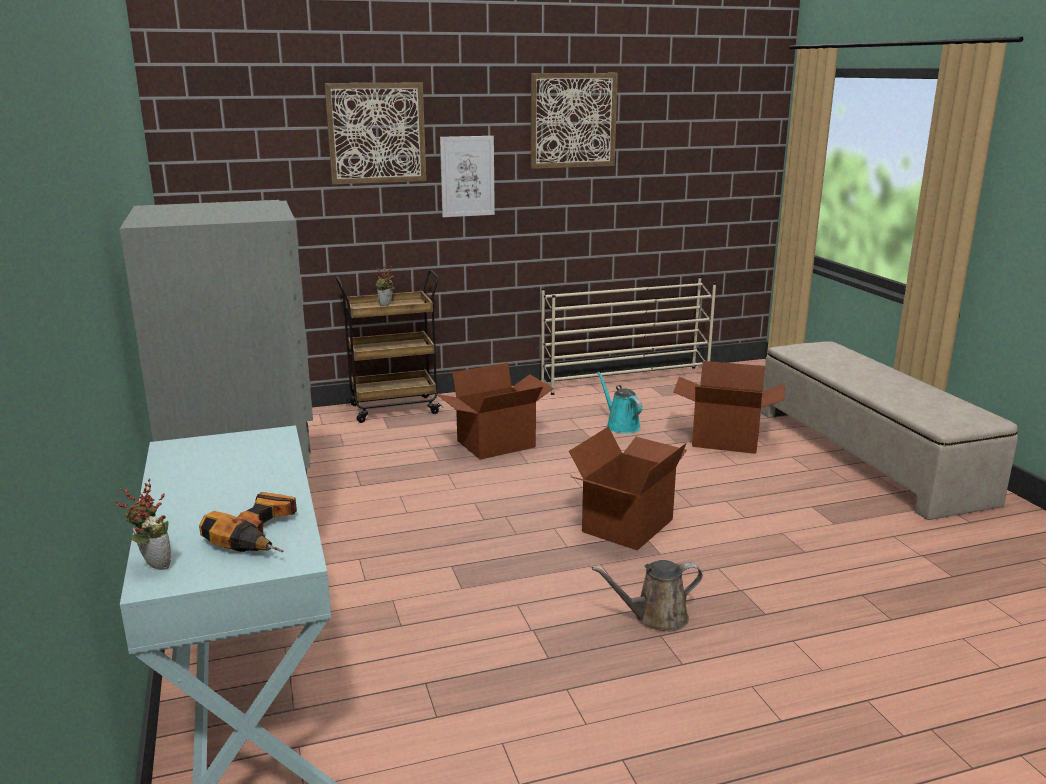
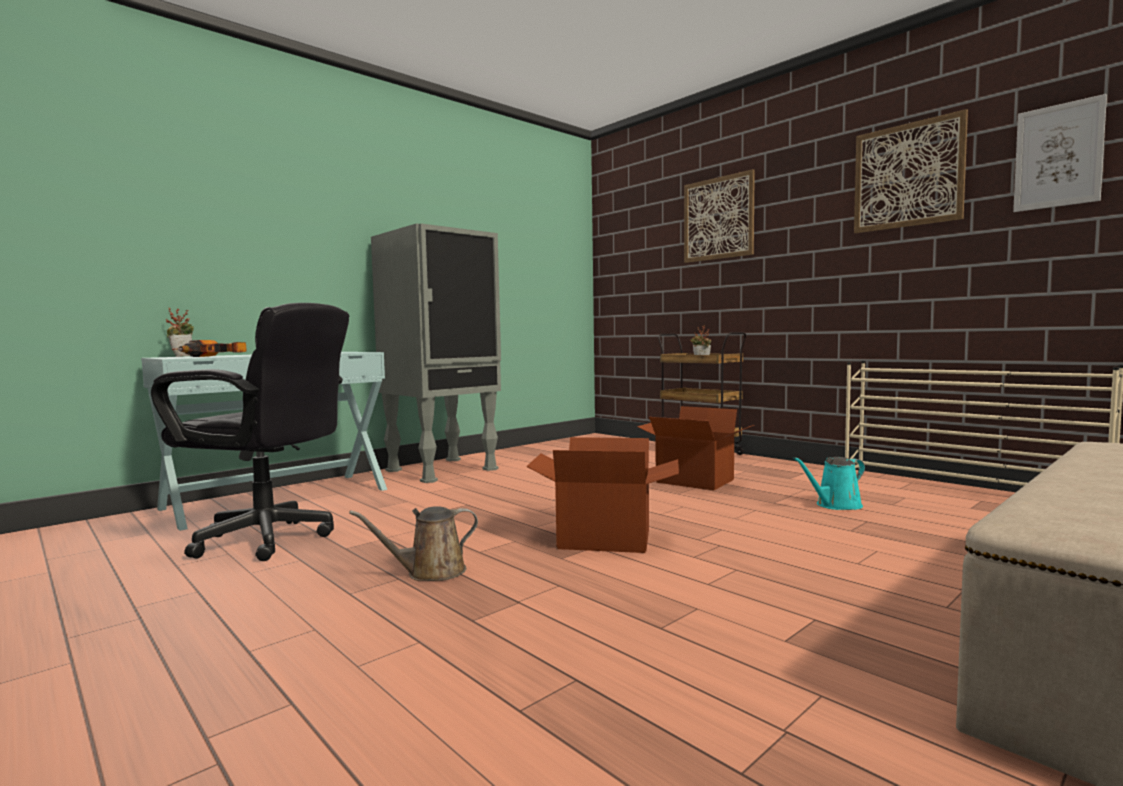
camera: 65 degrees right, 15 degrees down
picture [440,136,495,217] -> picture moved to [1013,94,1107,212]
brown watering can [592,560,703,631] -> brown watering can turned 75 degrees counterclockwise [349,506,478,581]
turquoise watering can [597,371,642,433] -> turquoise watering can turned 150 degrees counterclockwise [793,457,865,510]
cardboard box [673,361,785,454] -> none
none -> black office chair [151,303,349,561]

